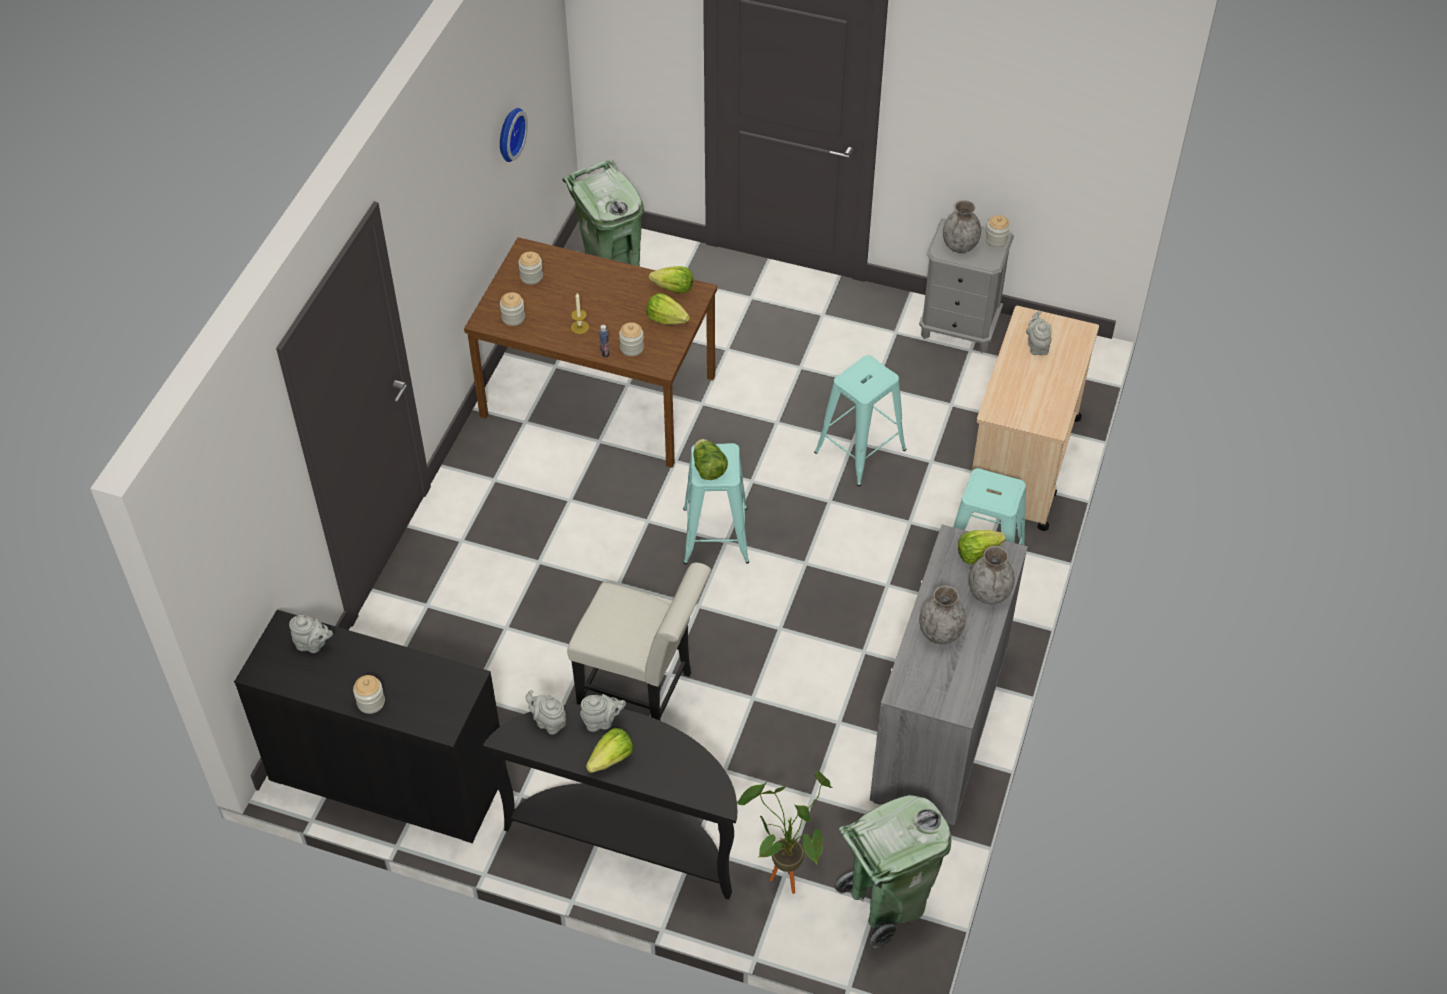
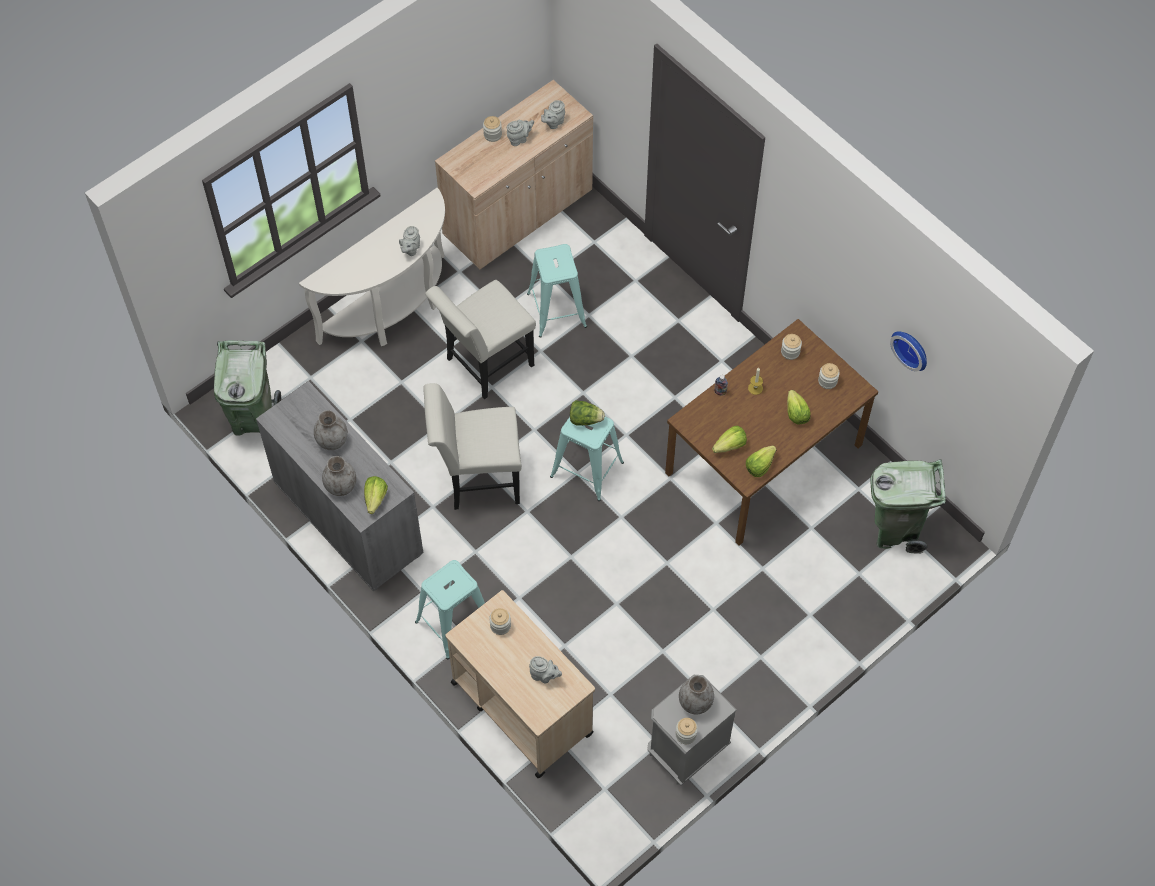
camera: 120 degrees right, 10 degrees up
black cabinet [234,610,500,843] -> beige cabinet [435,80,593,269]
black console table [483,704,737,899] -> white console table [299,188,445,346]
grey teapot [526,690,566,735] -> grey teapot moved to [507,120,534,146]
lettuce [586,728,633,773] -> lettuce moved to [787,390,811,425]
jar [619,322,644,356] -> jar moved to [489,608,511,635]
potted plant [737,771,833,894] -> none
turquoise stool [814,355,907,486] -> turquoise stool moved to [527,244,587,338]
none -> white chair [423,383,522,510]

